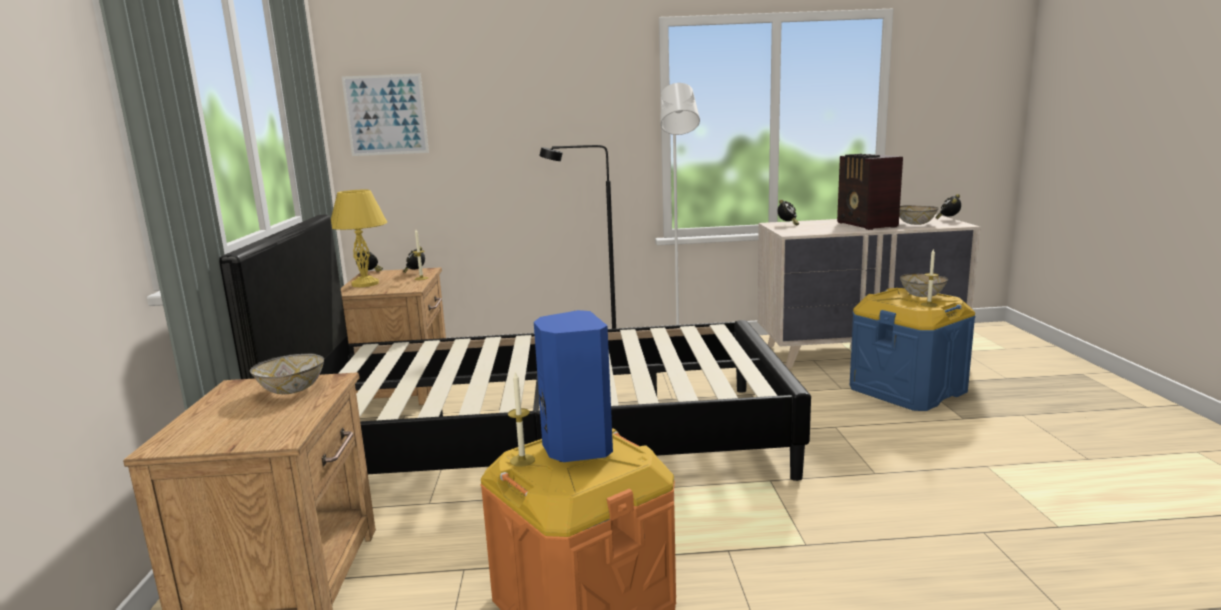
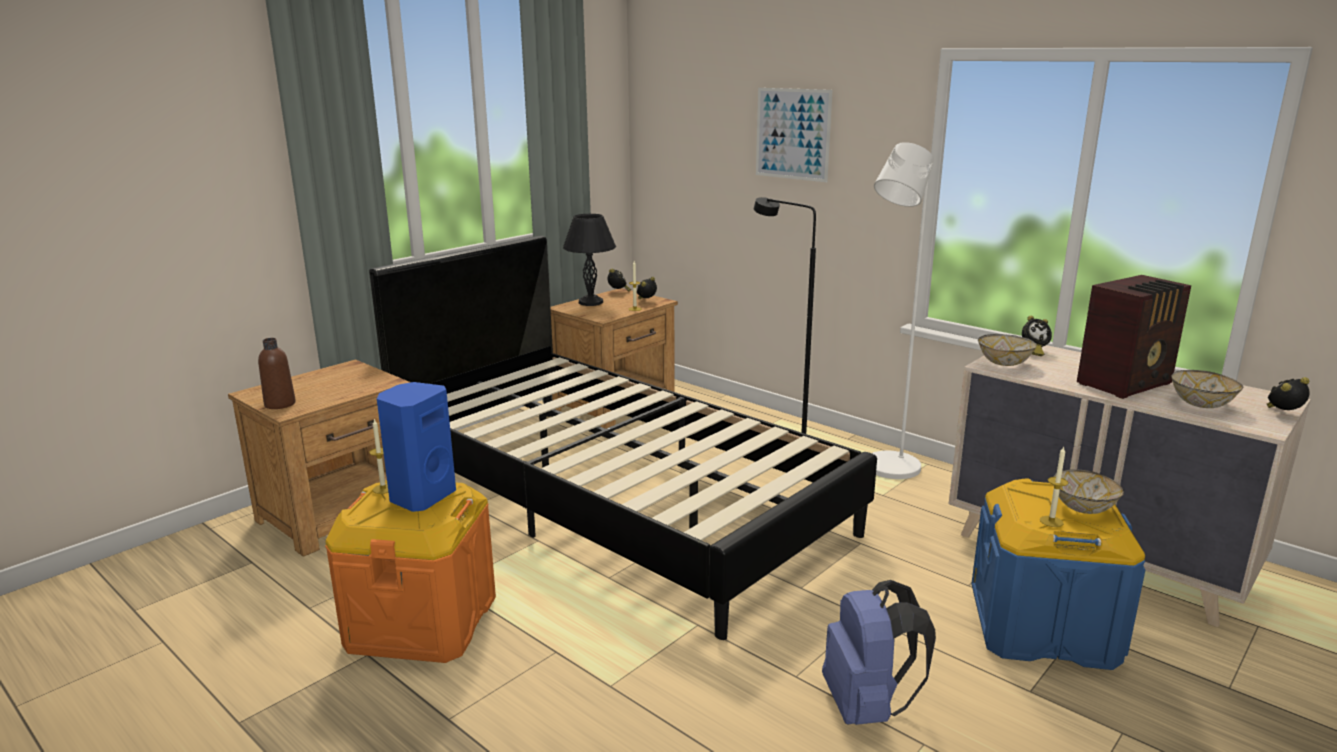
camera: 45 degrees right, 5 degrees up
bowl [250,353,324,394] -> bowl moved to [978,334,1037,366]
yellow table lamp [331,190,387,287] -> black table lamp [563,214,616,306]
picture [342,73,429,156] -> picture moved to [756,88,832,182]
radio [837,154,903,230] -> radio turned 150 degrees counterclockwise [1077,275,1192,399]
none -> brown bottle [258,338,296,409]
none -> blue backpack [822,580,936,725]

